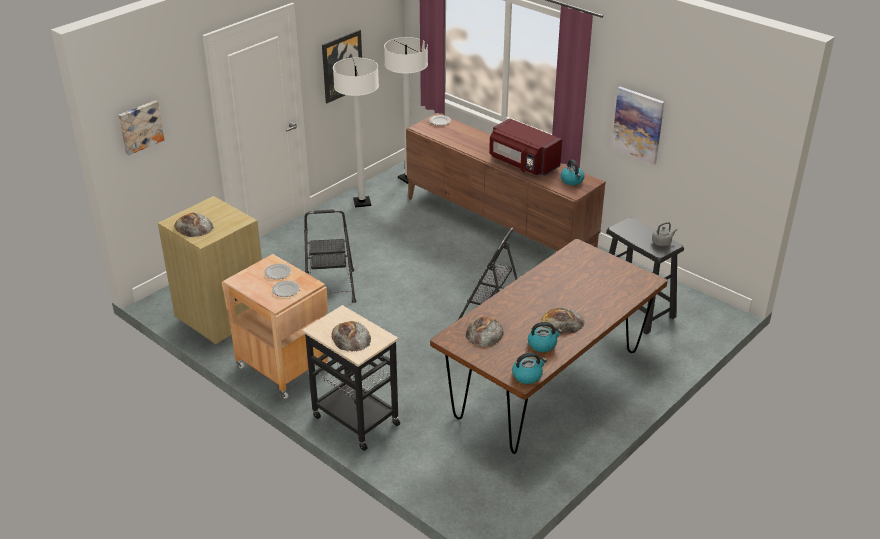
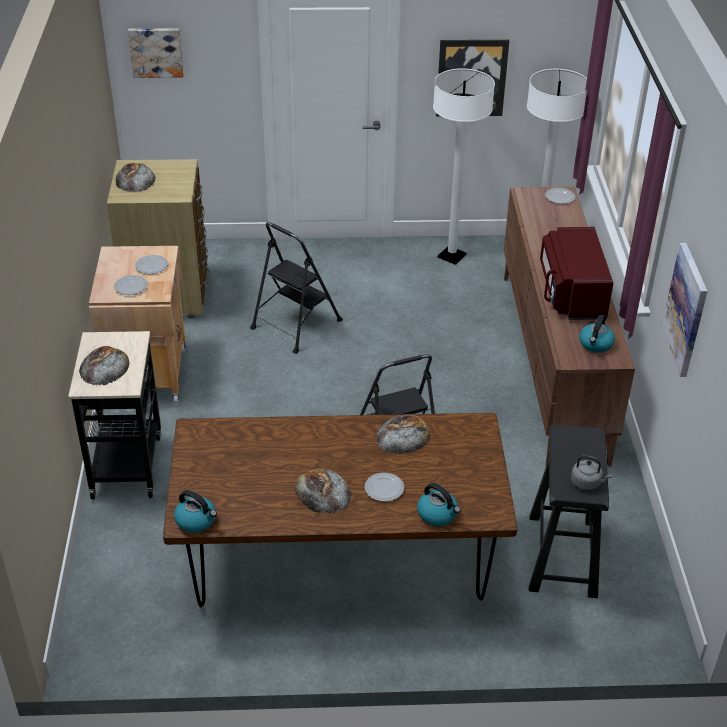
camera: 45 degrees right, 5 degrees up
bread [466,316,504,347] -> bread moved to [375,415,431,454]
kettle [528,322,562,352] -> kettle moved to [417,483,461,526]
none -> plate [365,473,404,501]

